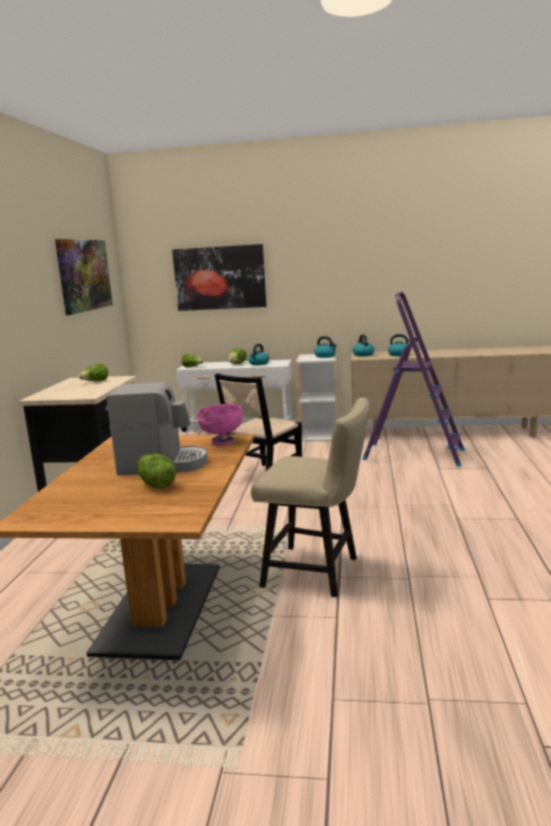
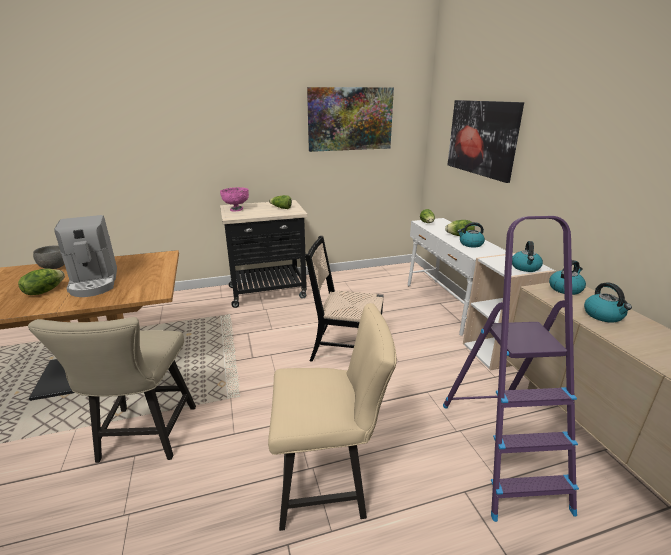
camera: 65 degrees right, 10 degrees up
pink bowl [197,404,243,446] -> pink bowl moved to [220,187,249,211]
none -> grey bowl [33,245,65,269]
none -> beige chair [268,303,397,531]

